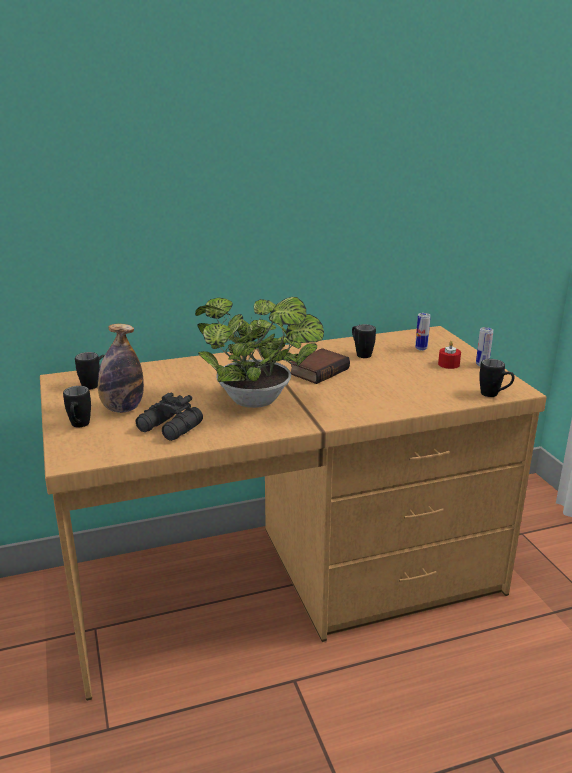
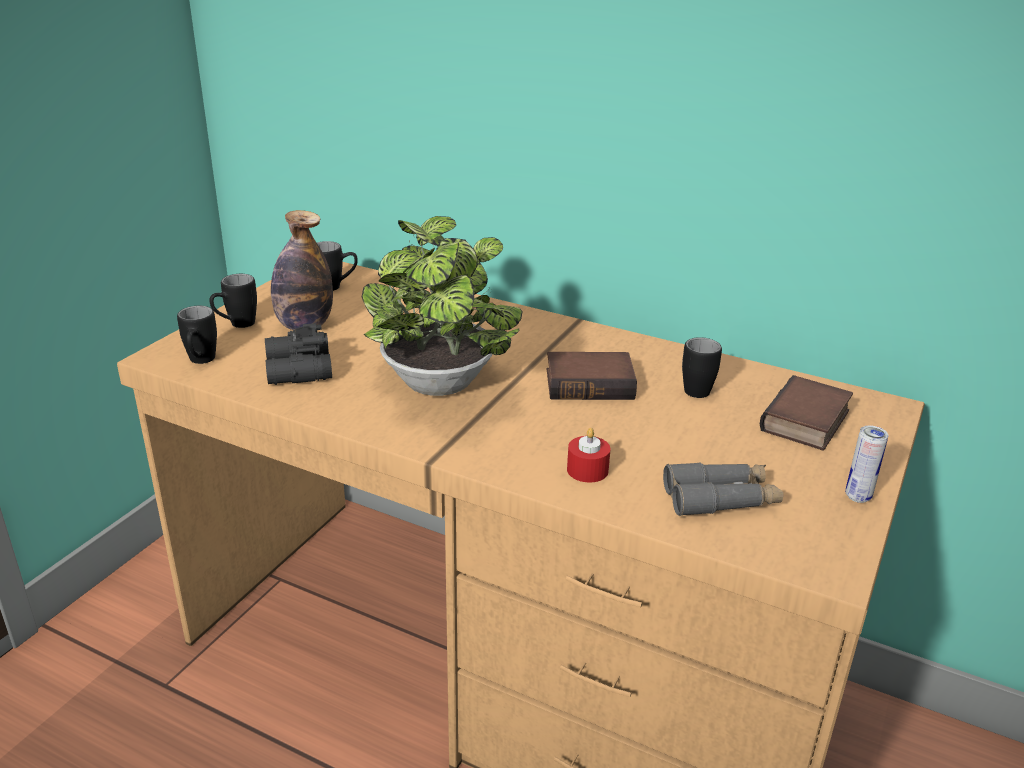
camera: 45 degrees right, 5 degrees up
can [415,313,431,351] -> book [760,375,853,450]
red candle [438,341,461,369] -> red candle moved to [567,428,610,483]
black mug [479,359,515,397] -> black mug moved to [177,306,217,364]
none -> grey binoculars [663,462,783,516]

